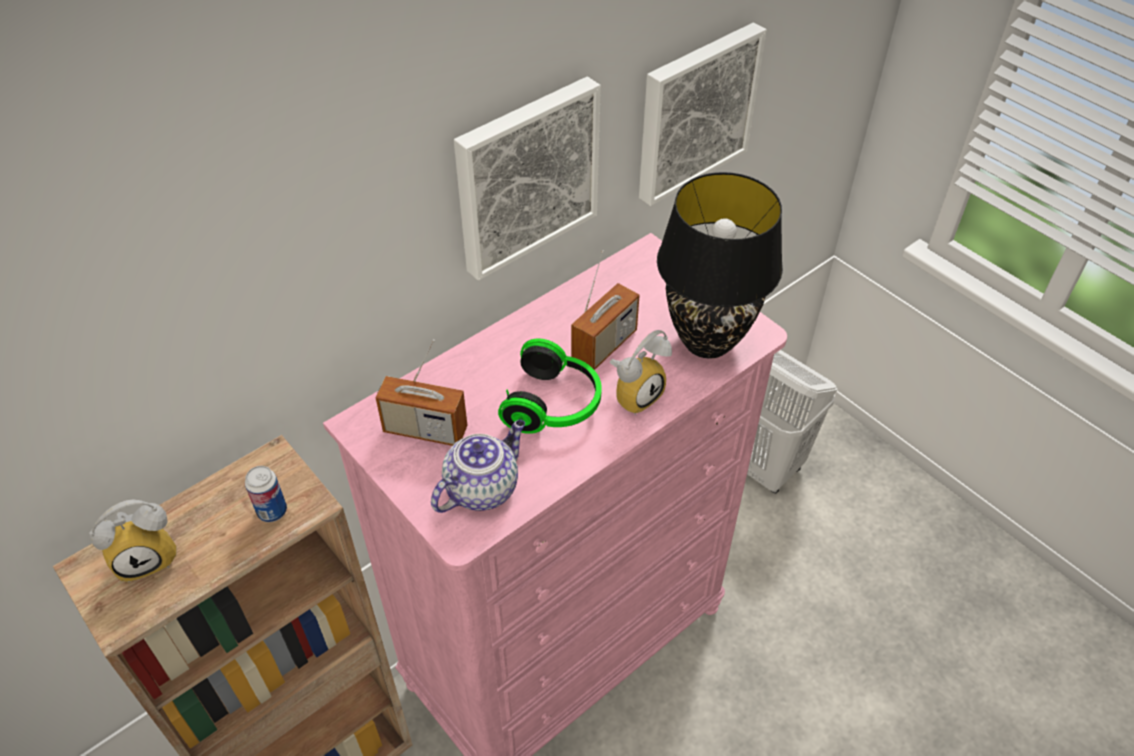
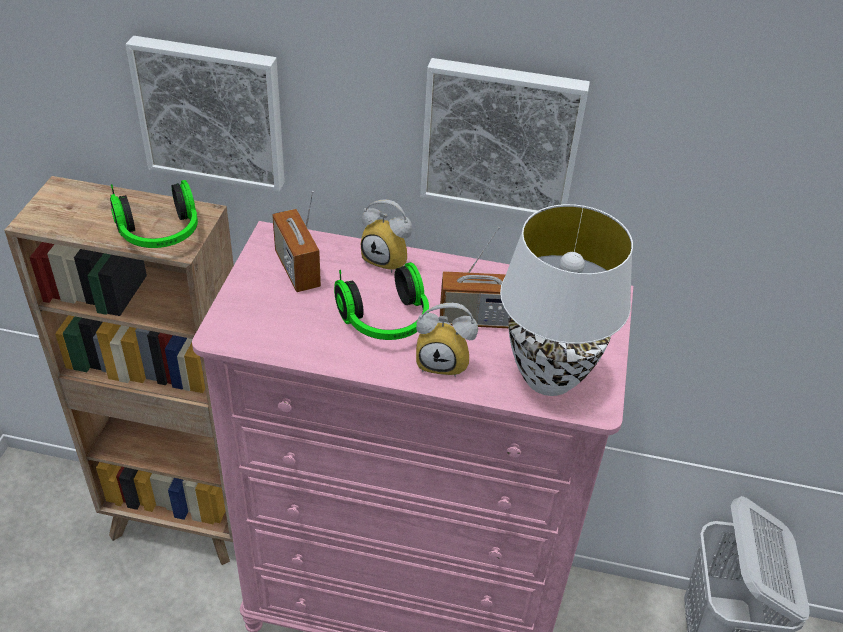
camera: 50 degrees right, 5 degrees down
alarm clock [89,499,177,582] -> alarm clock moved to [361,199,412,273]
can [245,466,287,522] -> headphones [110,180,198,248]
teapot [431,420,525,513] -> none
picture [639,22,767,206] -> picture moved to [125,36,285,192]
black table lamp [657,172,783,359] -> white table lamp [500,204,633,396]

